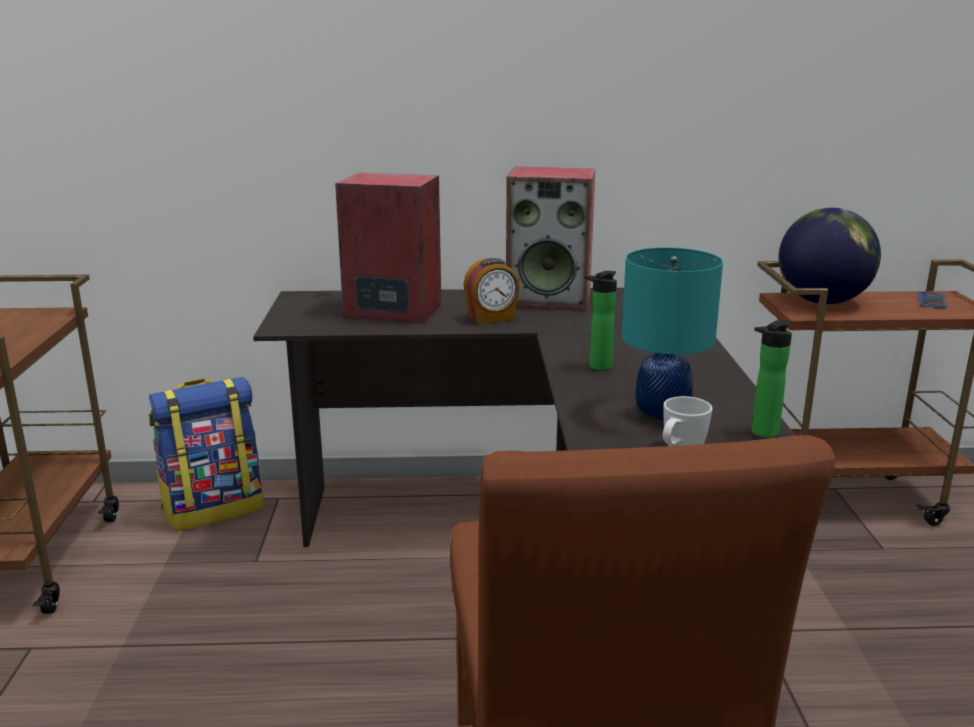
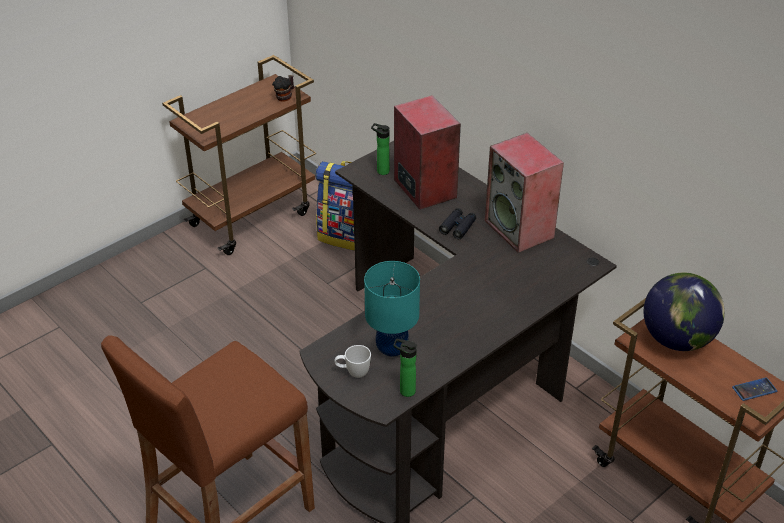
camera: 50 degrees right, 20 degrees up
alarm clock [463,258,520,324] -> black binoculars [439,208,476,239]
bottle [584,271,617,371] -> bottle moved to [371,123,390,175]
none -> mug [272,75,294,102]

